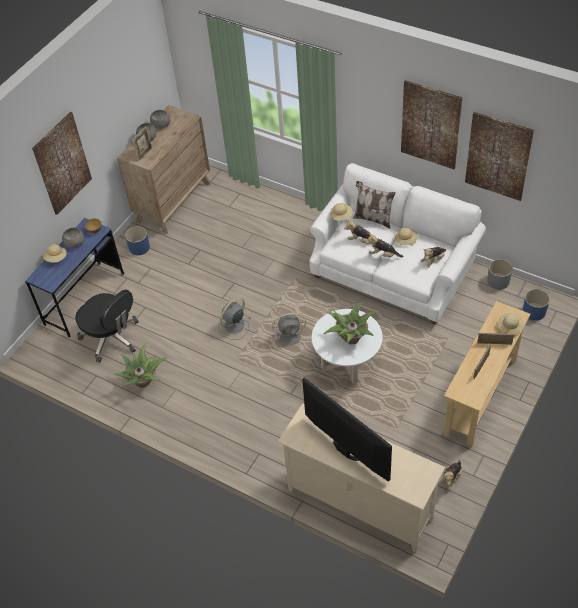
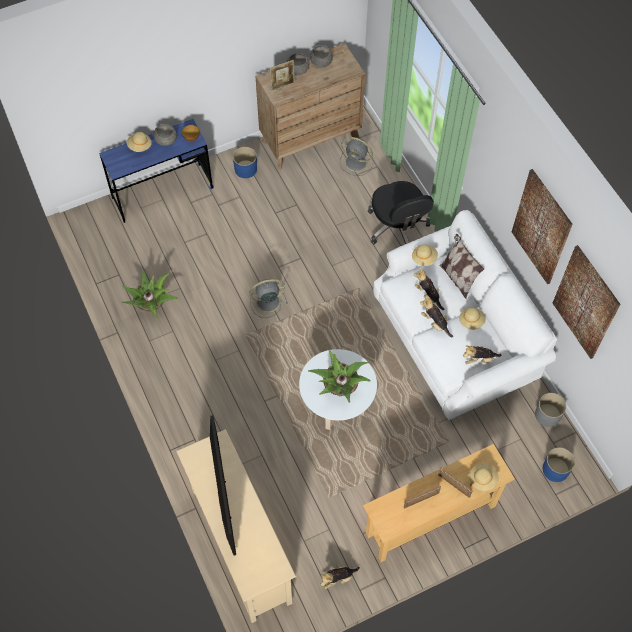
camera: 30 degrees right, 10 degrees up
picture [32,112,92,215] -> none
black office chair [75,290,139,362] -> black office chair moved to [368,181,434,245]
grey fan [272,313,306,350] -> grey fan moved to [340,137,373,176]

